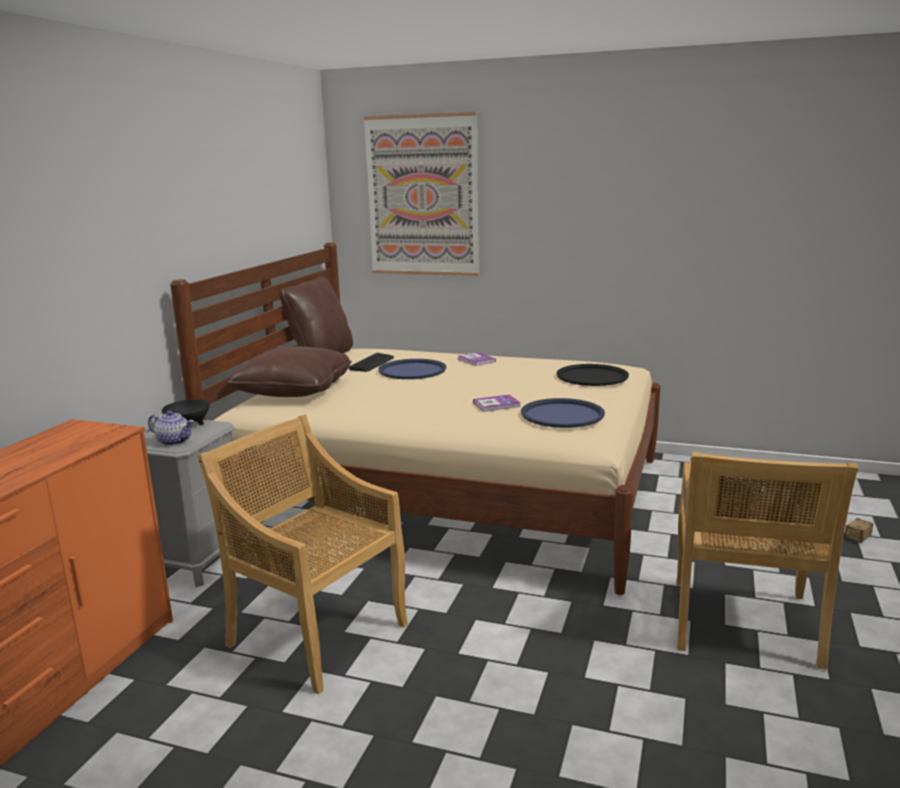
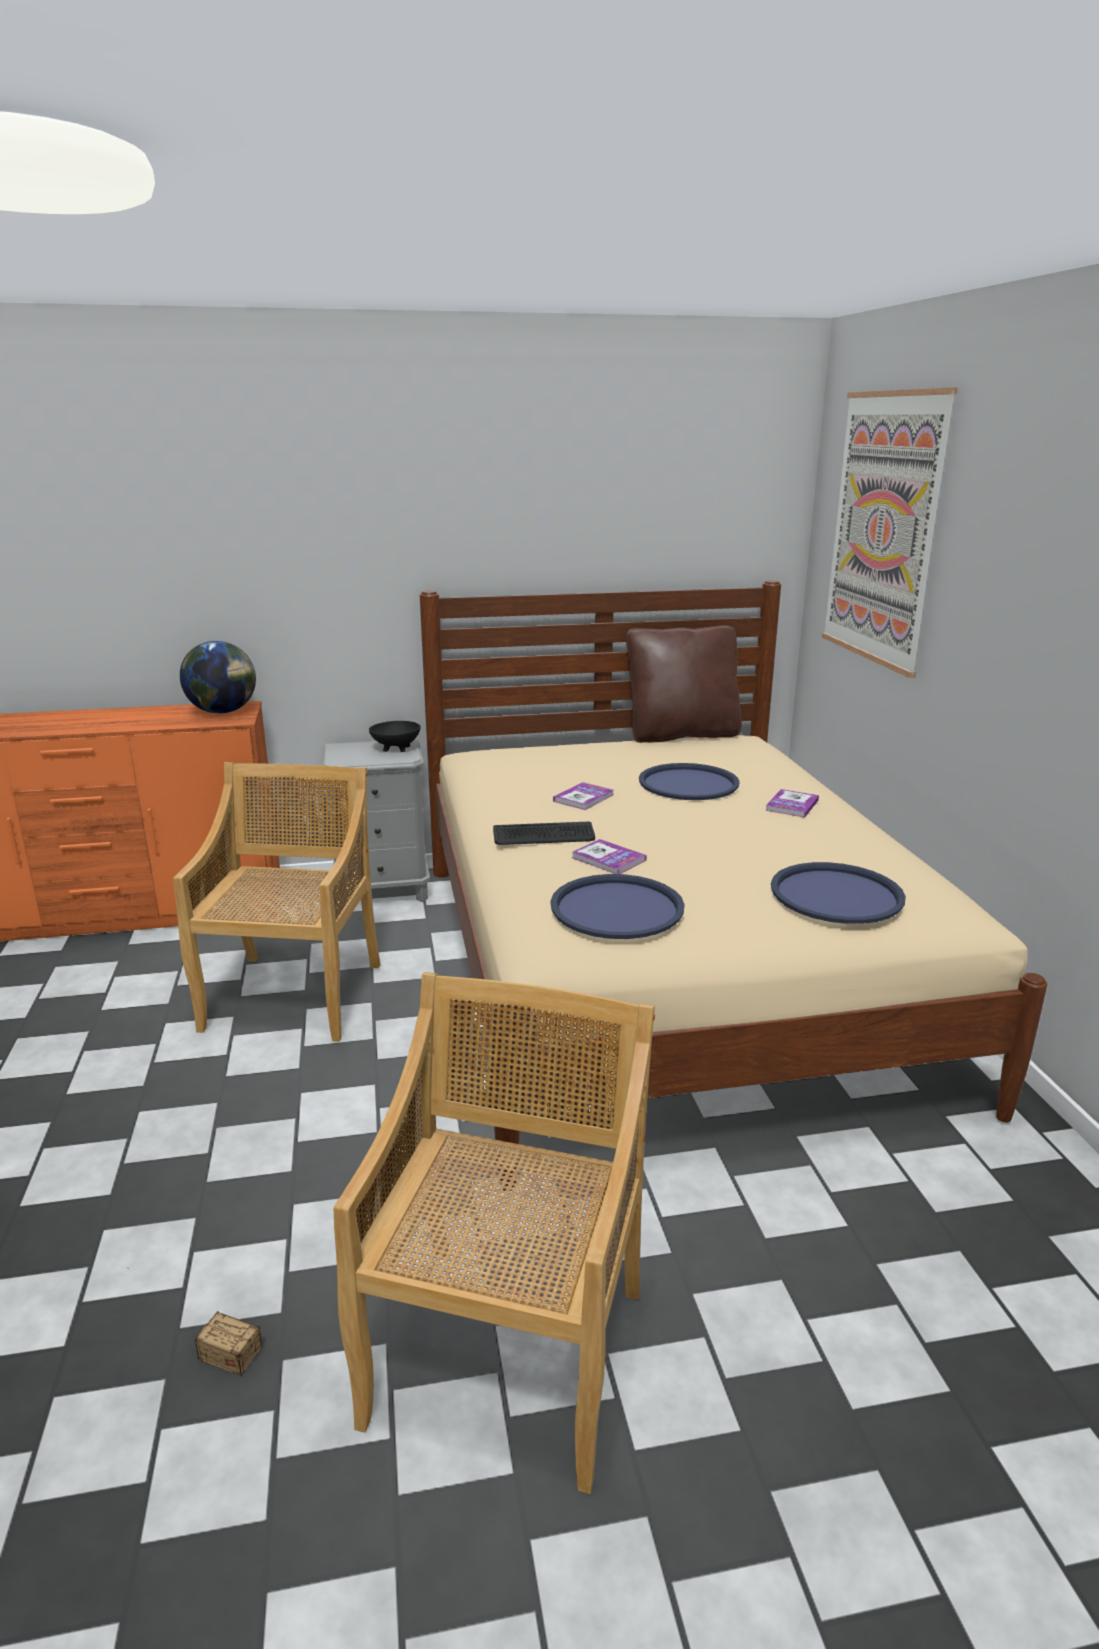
camera: 60 degrees right, 5 degrees up
teapot [148,411,194,446] -> none
brown pillow [228,346,352,397] -> none
keyboard [349,353,394,372] -> keyboard moved to [493,822,595,845]
black tray [556,364,629,386] -> blue tray [771,862,906,924]
beige chair [677,452,858,670] -> beige chair turned 120 degrees clockwise [334,972,655,1494]
storage box [844,512,873,543] -> storage box moved to [128,1267,262,1376]
none -> globe [180,641,256,714]
none -> book [553,782,613,810]

